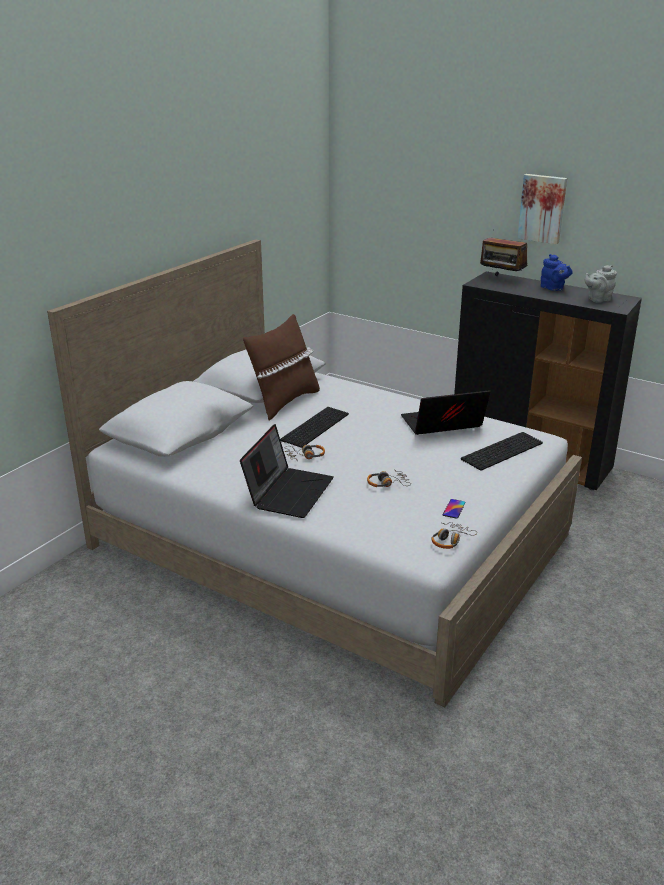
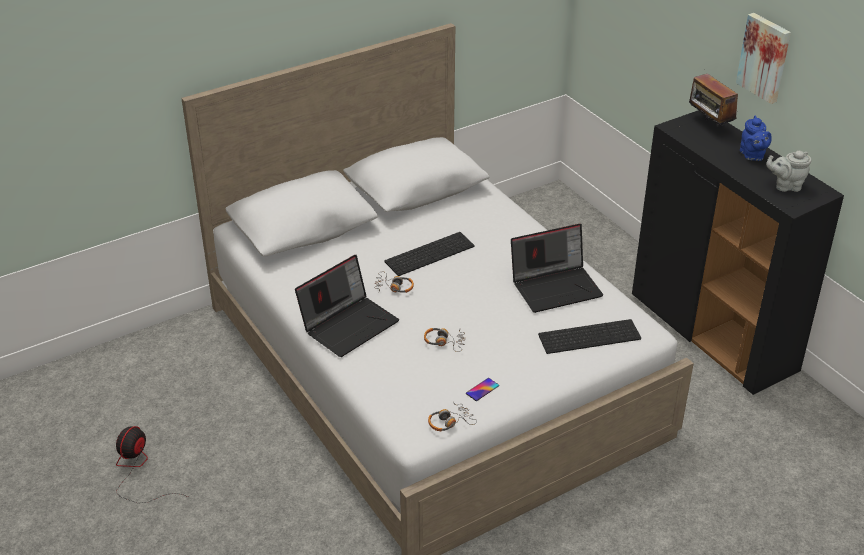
camera: 25 degrees right, 10 degrees up
brown pillow [243,314,320,420] -> none
laptop [401,390,490,435] -> laptop turned 150 degrees clockwise [511,224,603,313]
none -> fan [116,426,188,503]

